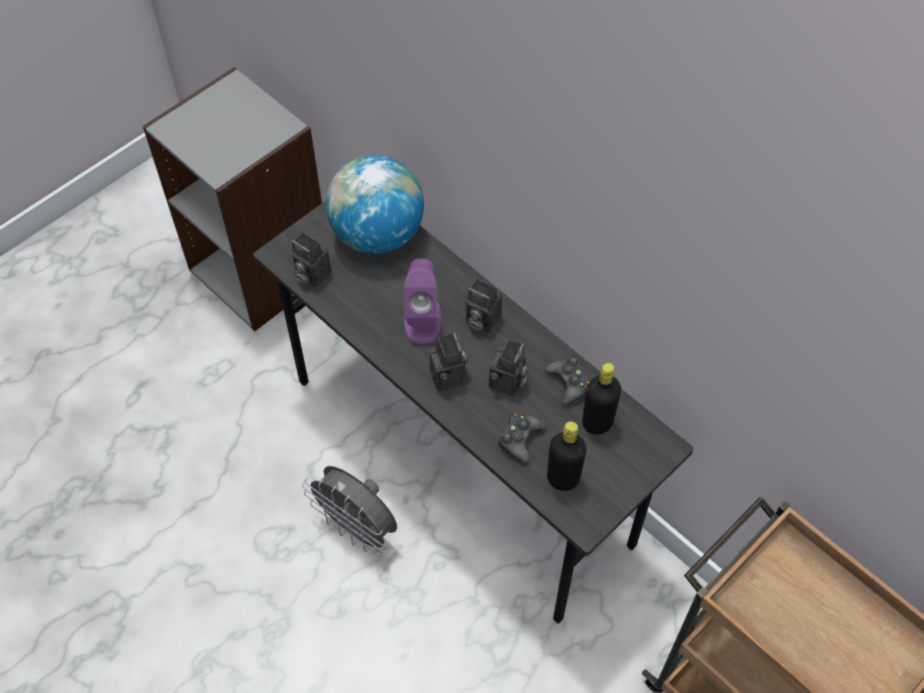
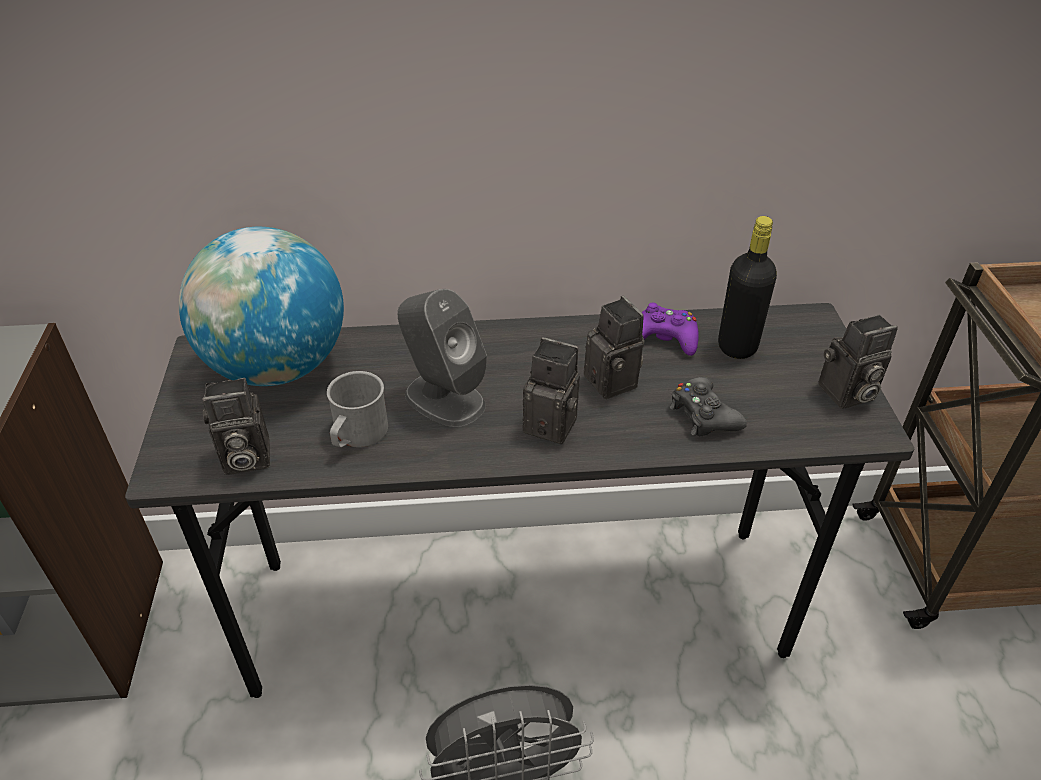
camera: 50 degrees left, 15 degrees down
purple speaker [404,258,442,344] -> grey speaker [398,289,487,427]
camera [466,279,502,334] -> camera moved to [819,315,898,409]
black game controller [545,358,591,406] -> purple game controller [642,303,699,356]
black bottle [547,421,586,491] -> none
none -> grey mug [327,371,388,447]

